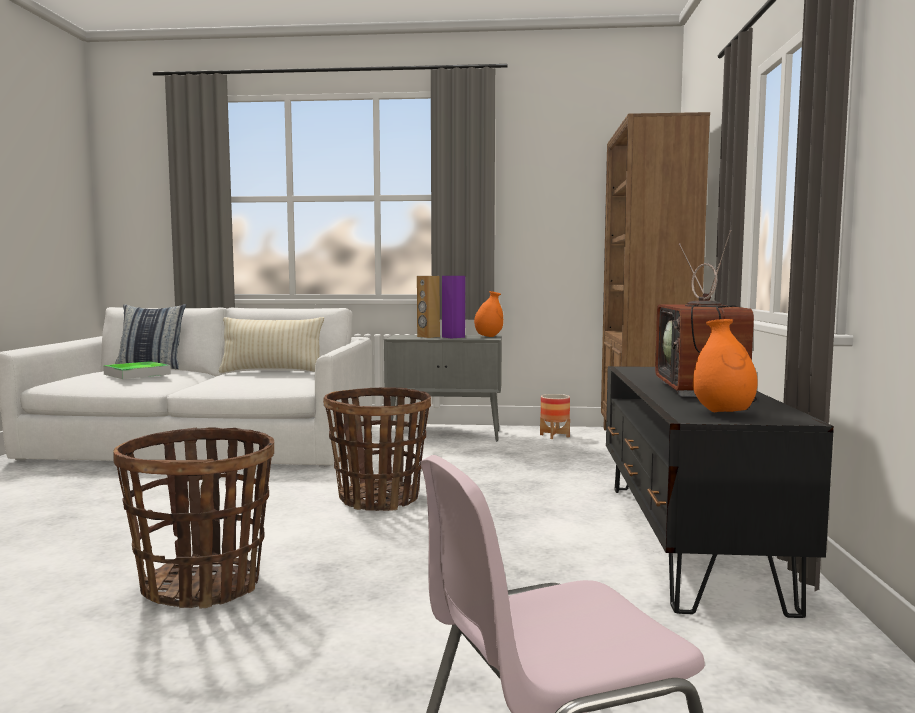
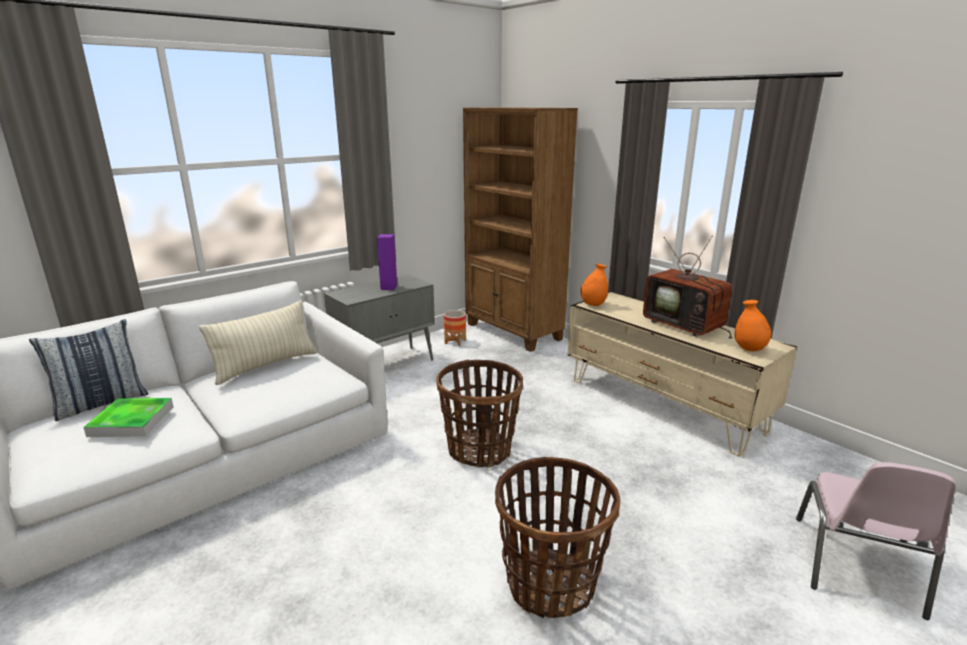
camera: 45 degrees left, 15 degrees up
brown speaker [417,276,440,338] -> none
orange vase [474,291,503,337] -> orange vase moved to [580,264,608,306]
black tv stand [606,366,834,618] -> beige tv stand [568,292,797,457]

